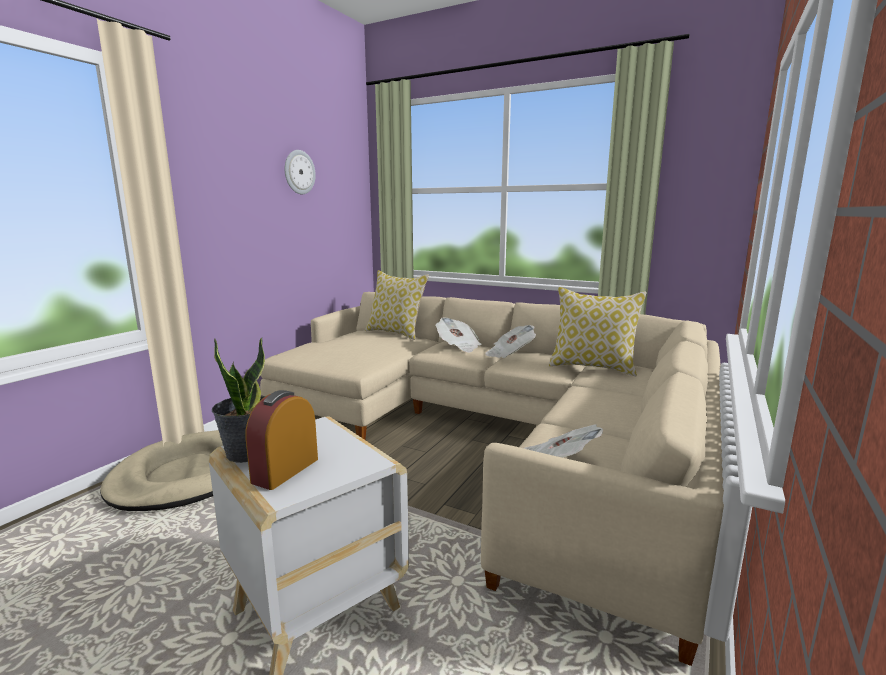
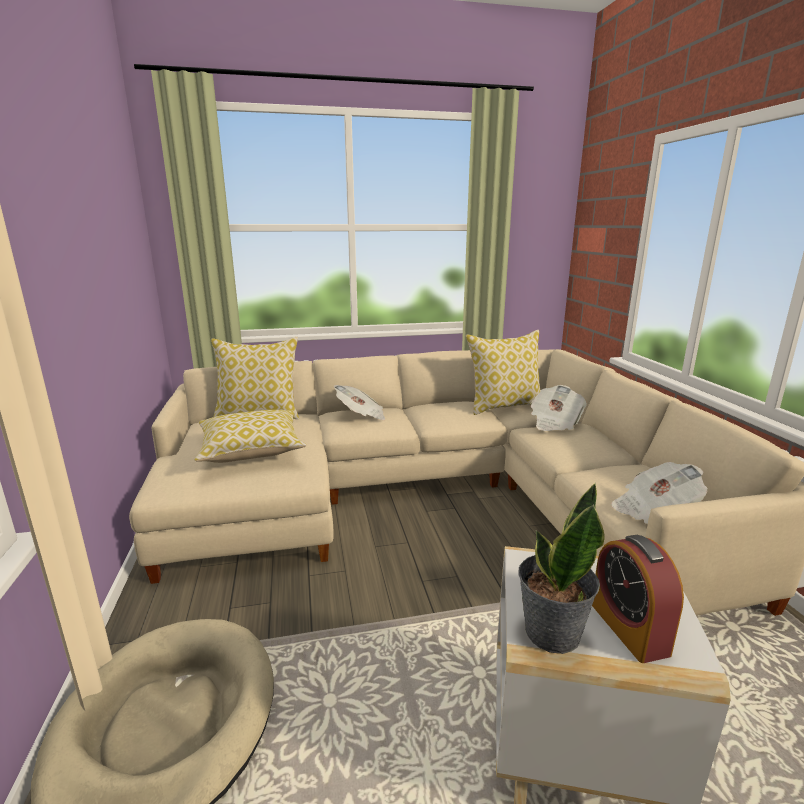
camera: 40 degrees left, 5 degrees up
wall clock [285,150,316,194] -> none
newspaper [485,325,536,358] -> newspaper moved to [530,385,587,431]
none -> pillow [195,410,307,463]

